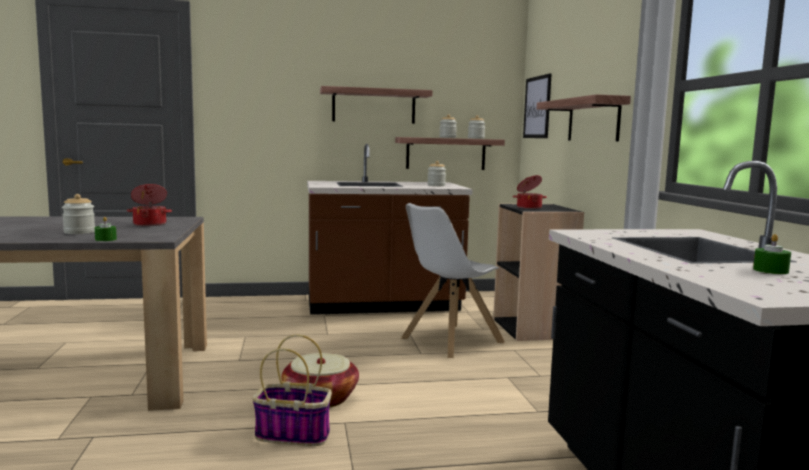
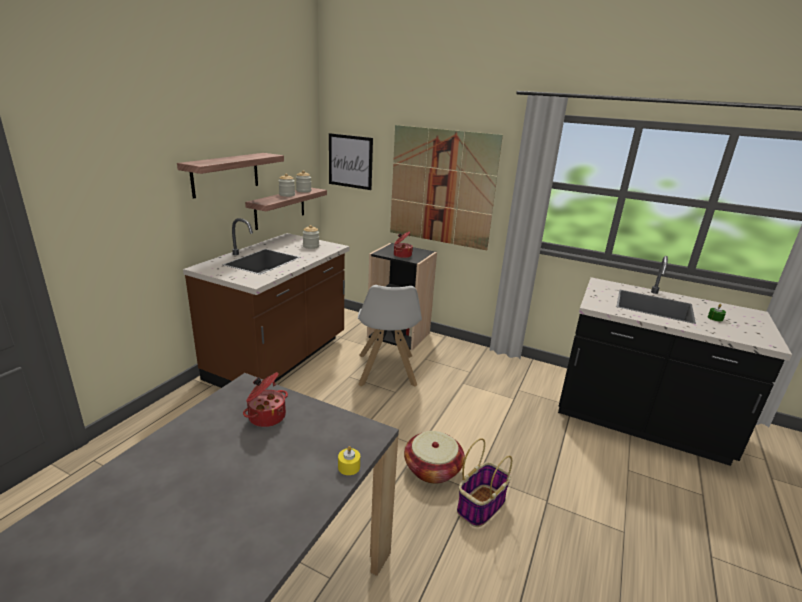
camera: 55 degrees left, 15 degrees up
jar [62,194,95,234] -> none
green candle [94,217,117,241] -> yellow candle [338,446,360,475]
shelf [537,94,631,141] -> picture [390,125,503,250]

